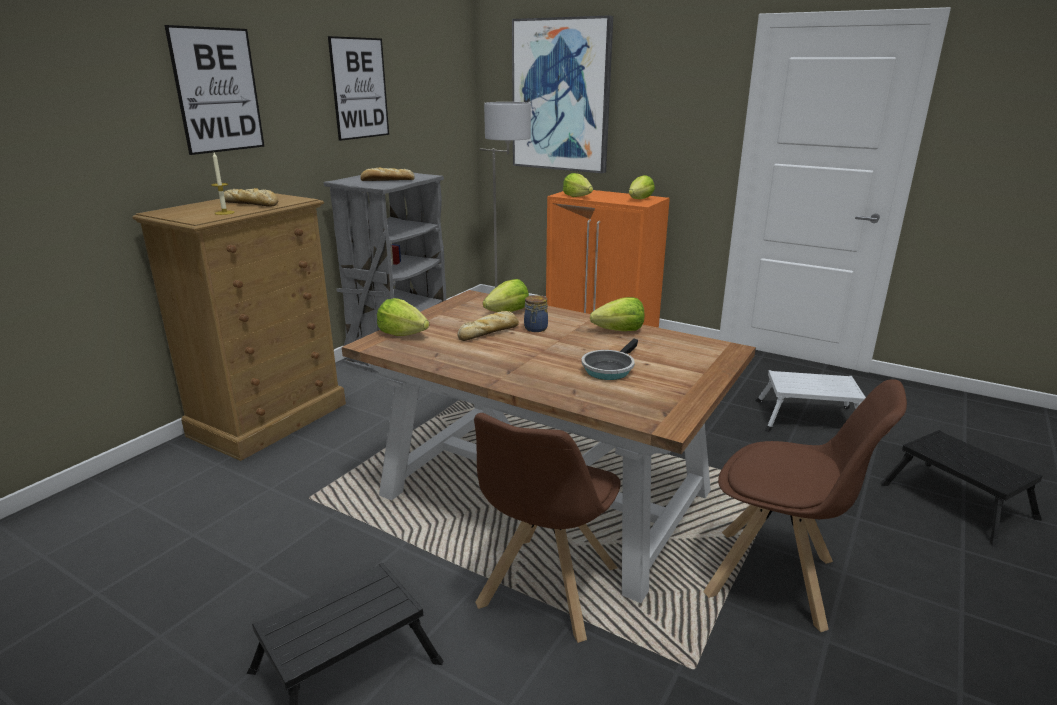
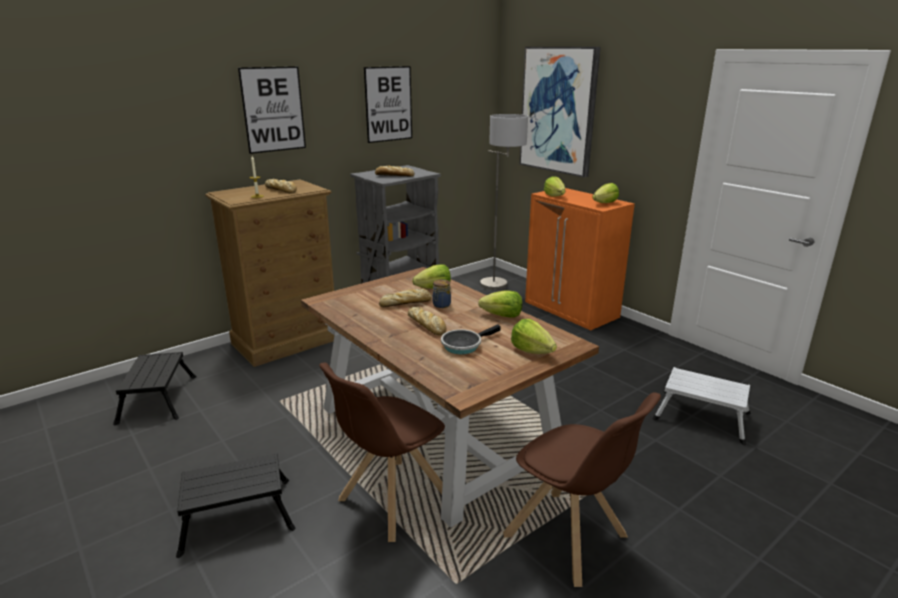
camera: 20 degrees right, 0 degrees up
lettuce [377,298,429,336] -> lettuce moved to [511,319,557,354]
black step ladder [880,430,1042,547] -> black step ladder moved to [113,352,196,426]
none -> bread [408,307,446,335]

